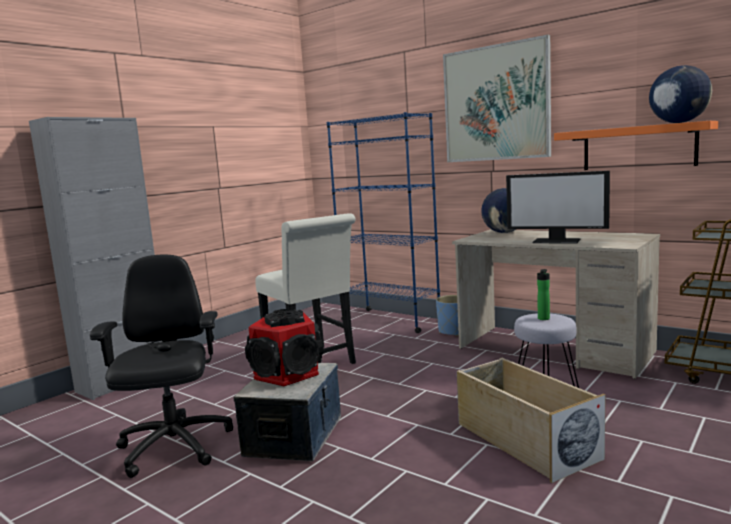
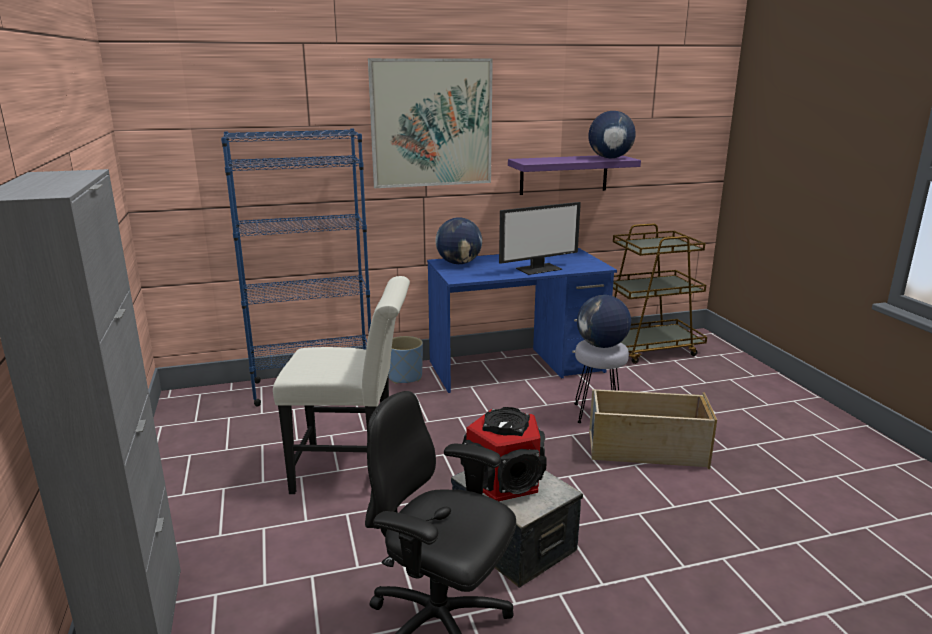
camera: 55 degrees left, 10 degrees up
beige desk [452,229,660,379] -> blue desk [427,248,617,393]
bottle [537,269,550,320] -> globe [577,295,631,348]
orange shelf [554,121,718,170] -> purple shelf [508,155,641,195]

